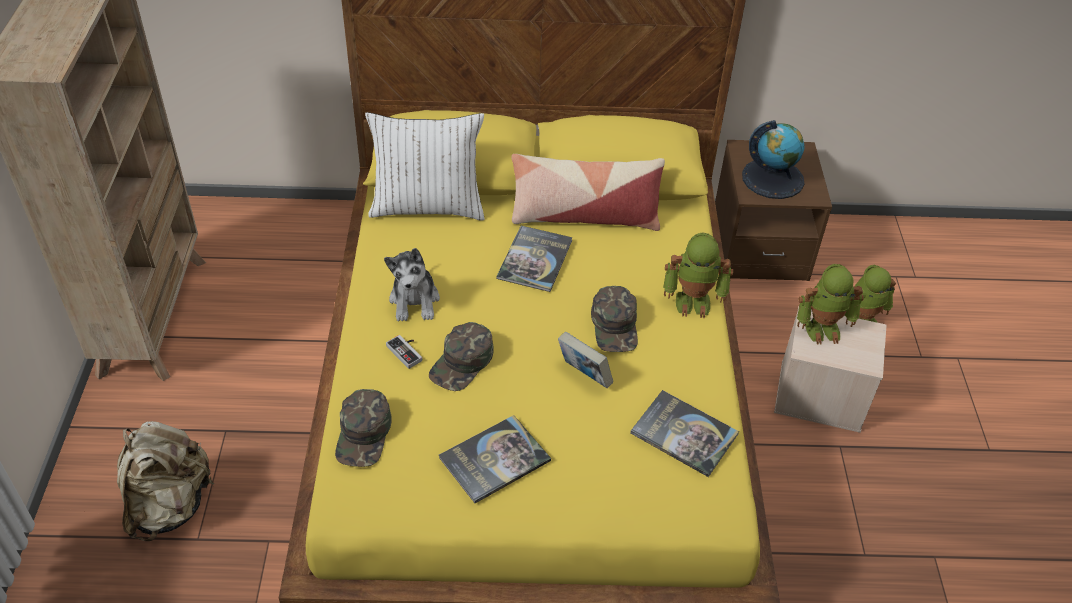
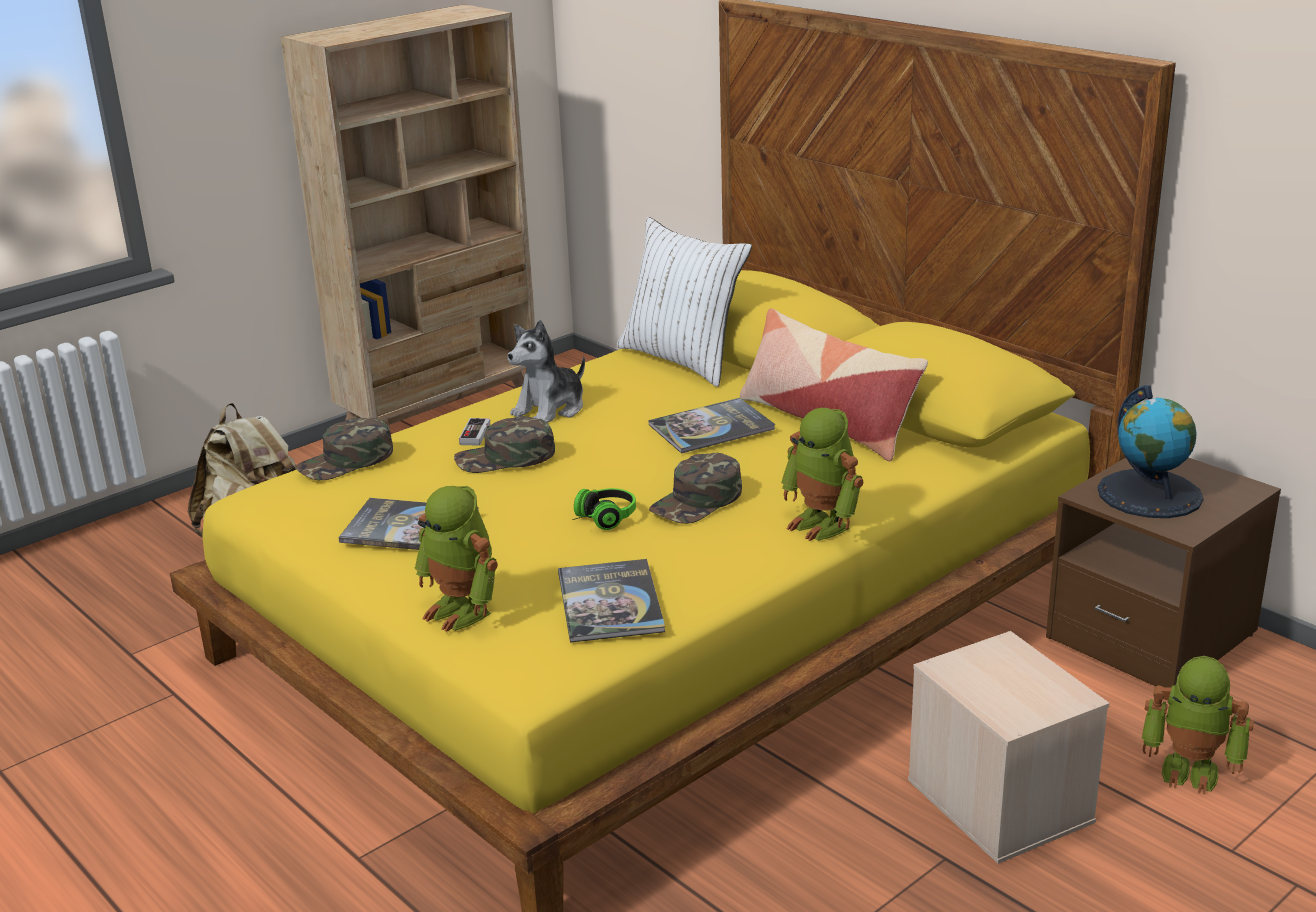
camera: 50 degrees right, 20 degrees down
book [558,332,613,388] -> headphones [572,488,636,530]
toy robot [797,264,864,345] -> toy robot moved to [414,486,498,632]

